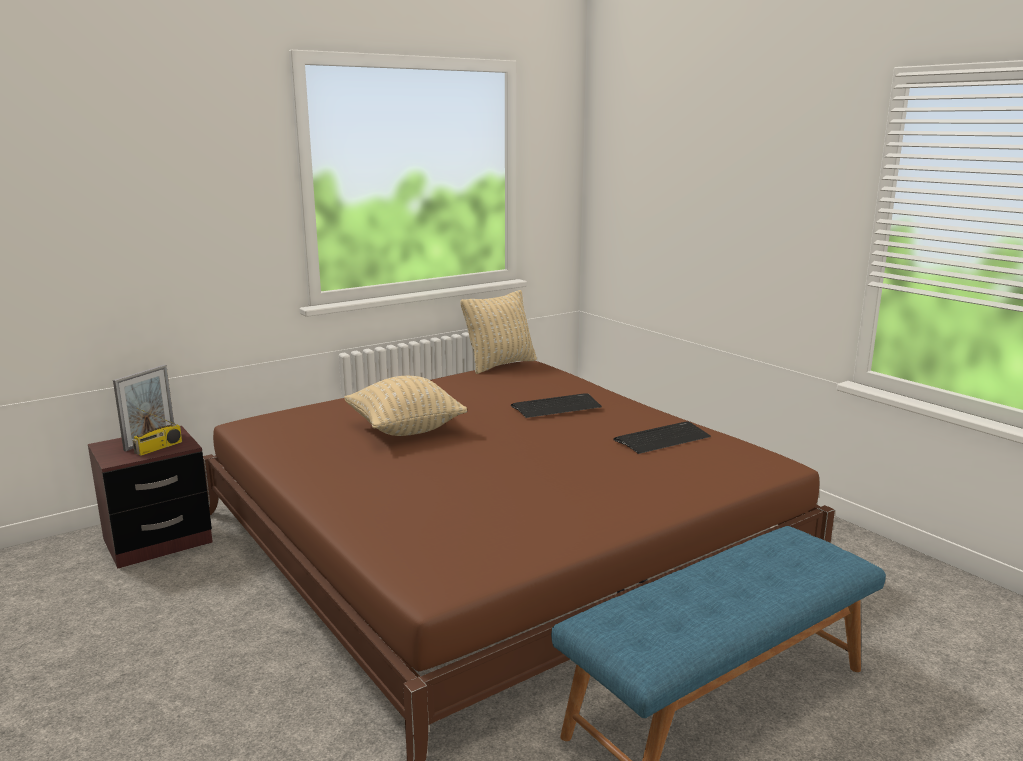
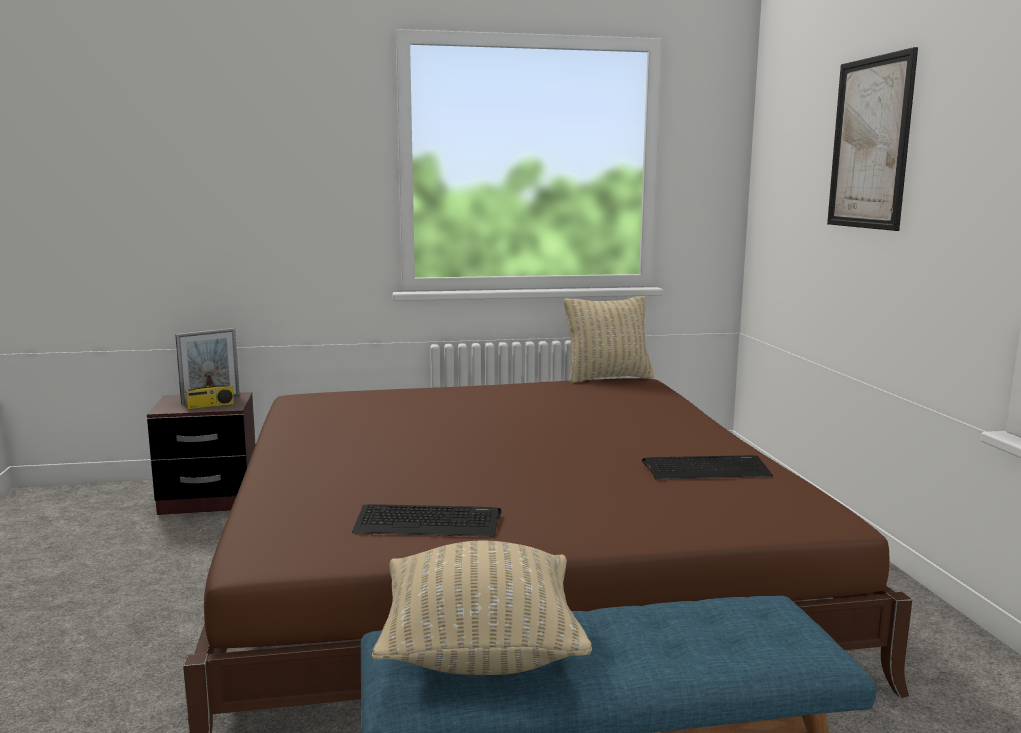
camera: 25 degrees right, 5 degrees down
beige pillow [344,376,467,436] -> beige pillow moved to [372,541,592,675]
keyboard [511,393,602,418] -> keyboard moved to [352,504,501,537]
none -> picture [827,47,918,231]

